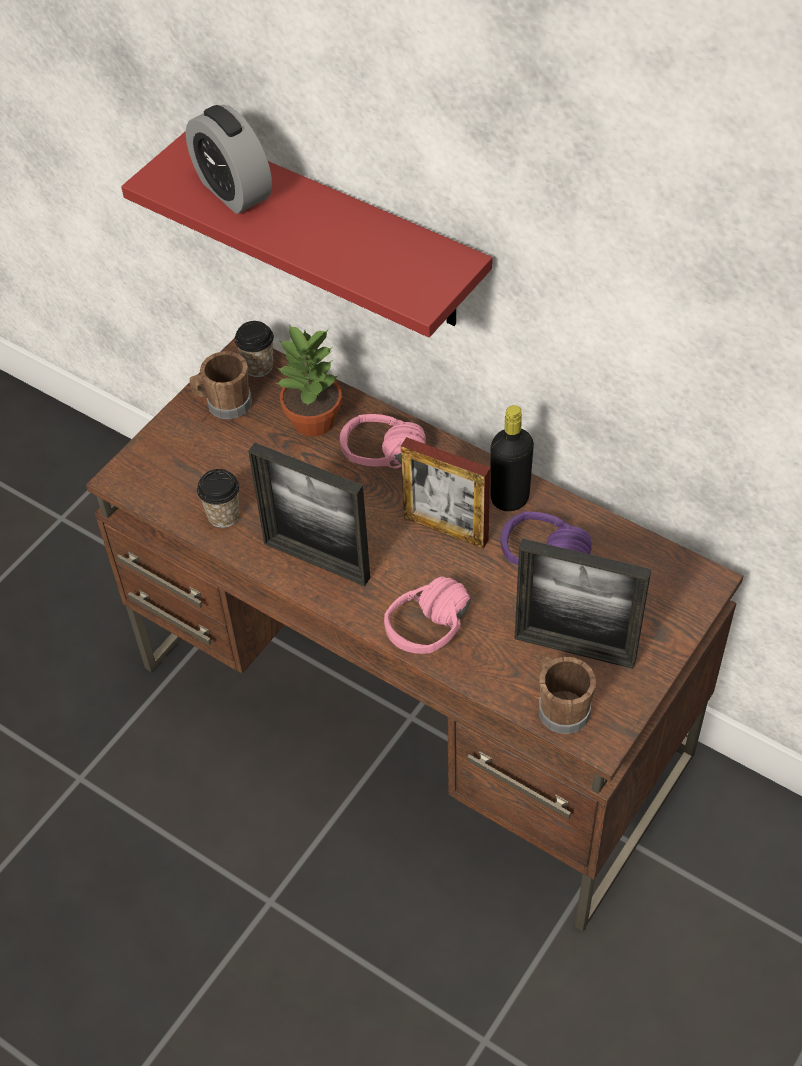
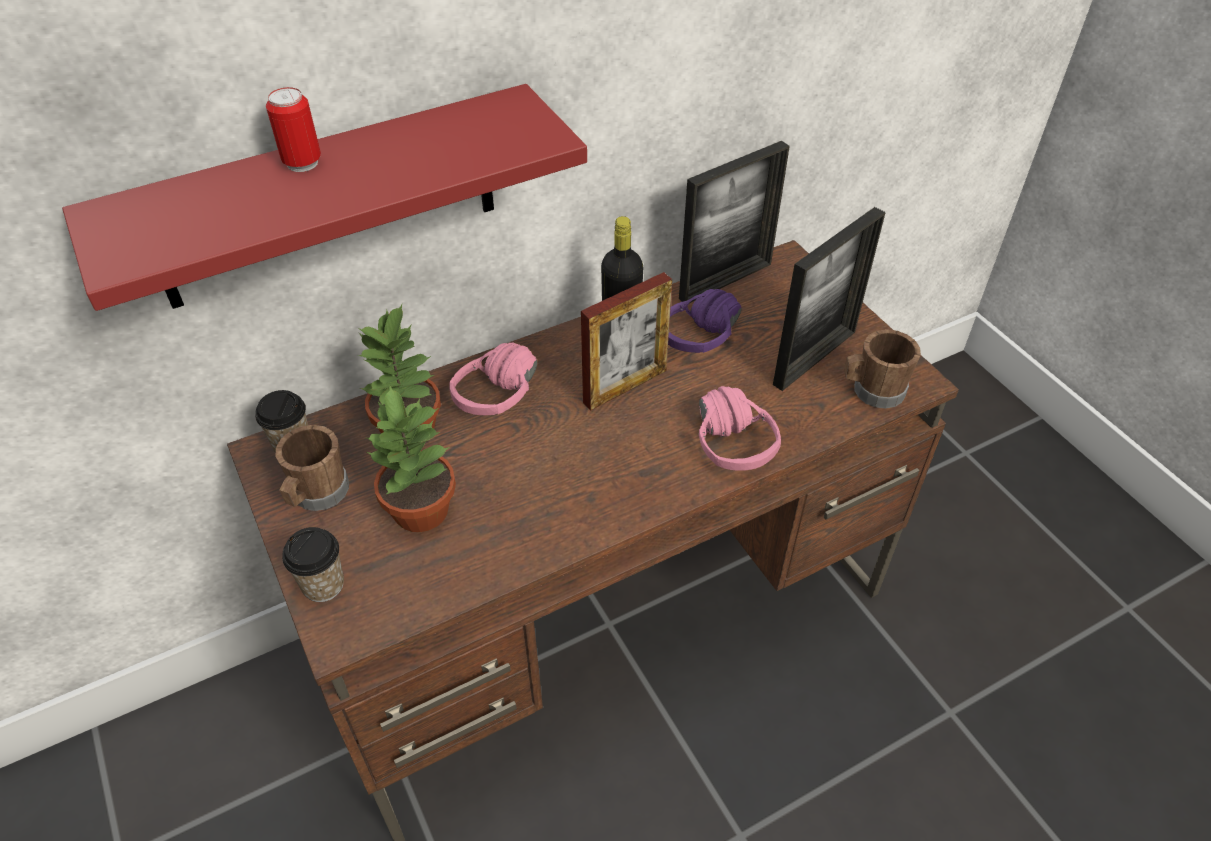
camera: 65 degrees left, 5 degrees down
alarm clock [186,105,272,214] -> none
cup [197,469,240,528] -> cup moved to [282,527,344,602]
picture frame [248,443,370,586] -> picture frame moved to [679,141,790,303]
none -> can [266,87,321,172]
none -> potted plant [367,386,456,532]

